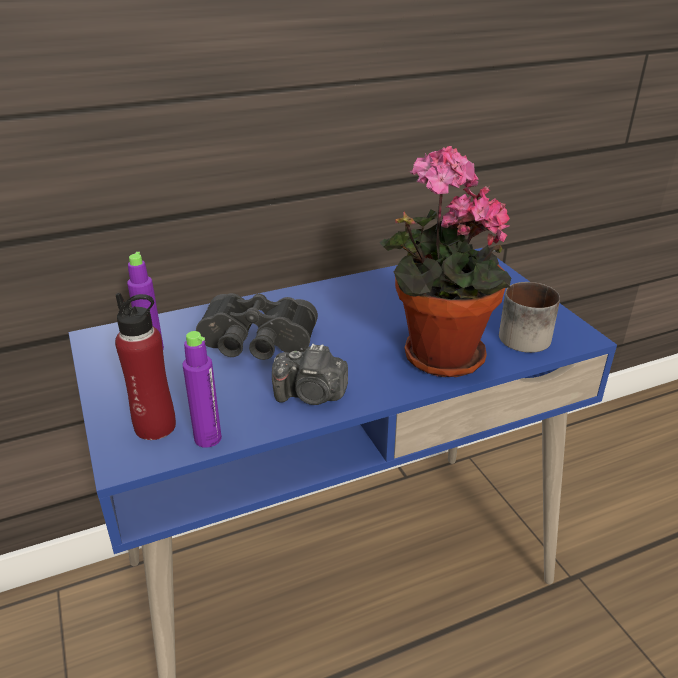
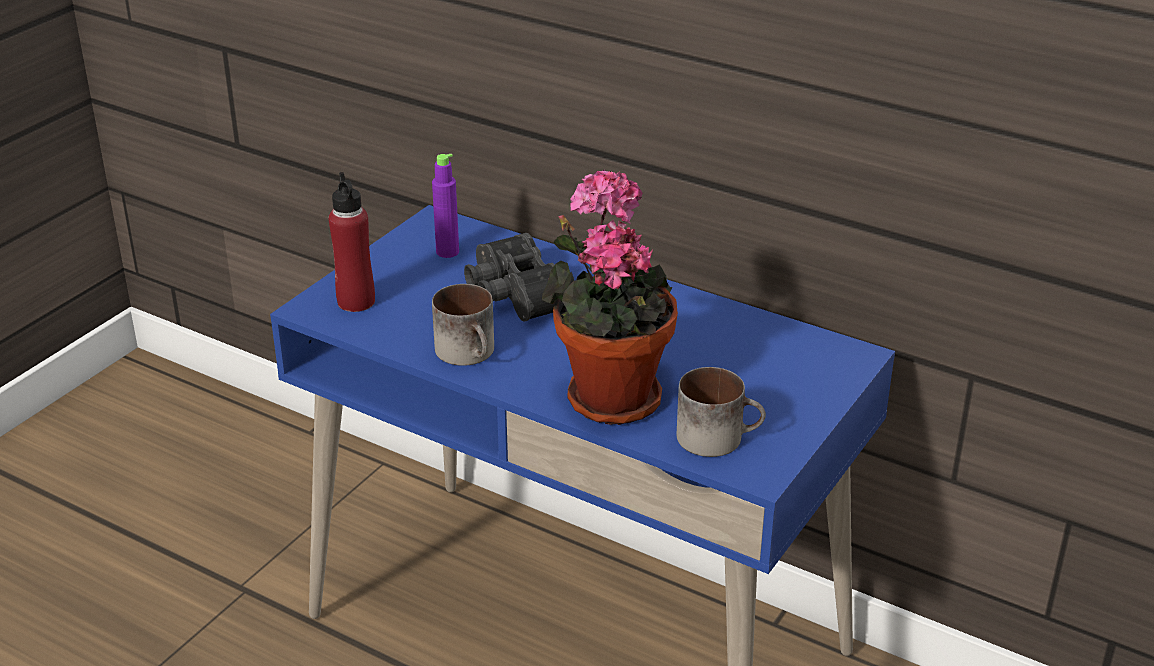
camera: 55 degrees right, 0 degrees up
purple bottle [183,331,222,448] -> none
camera [272,343,348,405] -> mug [432,284,494,366]

